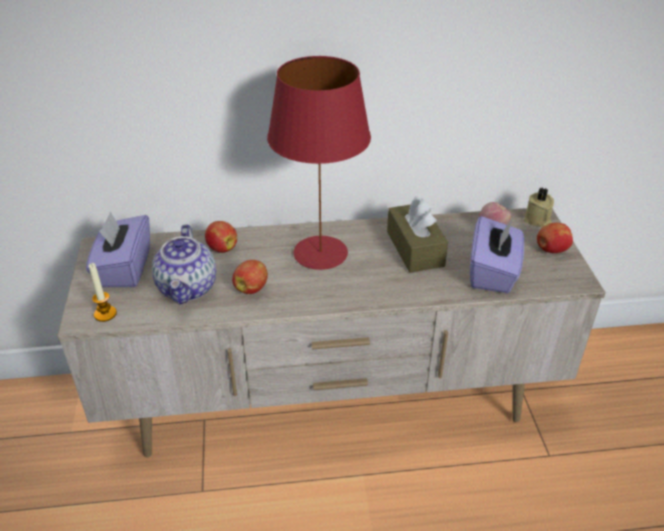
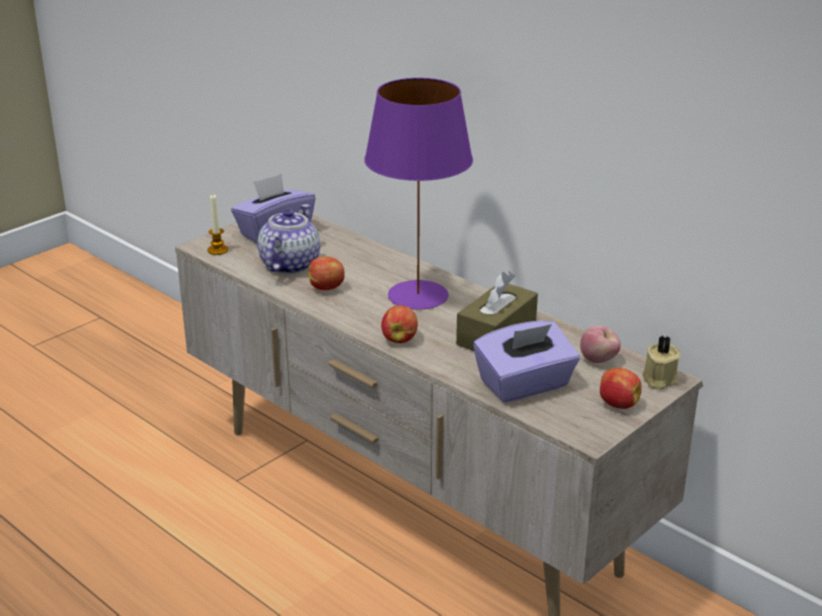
camera: 50 degrees right, 10 degrees down
teapot [152,224,216,304] -> teapot turned 150 degrees clockwise [258,204,320,274]
apple [205,221,237,253] -> apple moved to [381,305,418,343]
red table lamp [267,56,371,270] -> purple table lamp [364,78,473,310]

